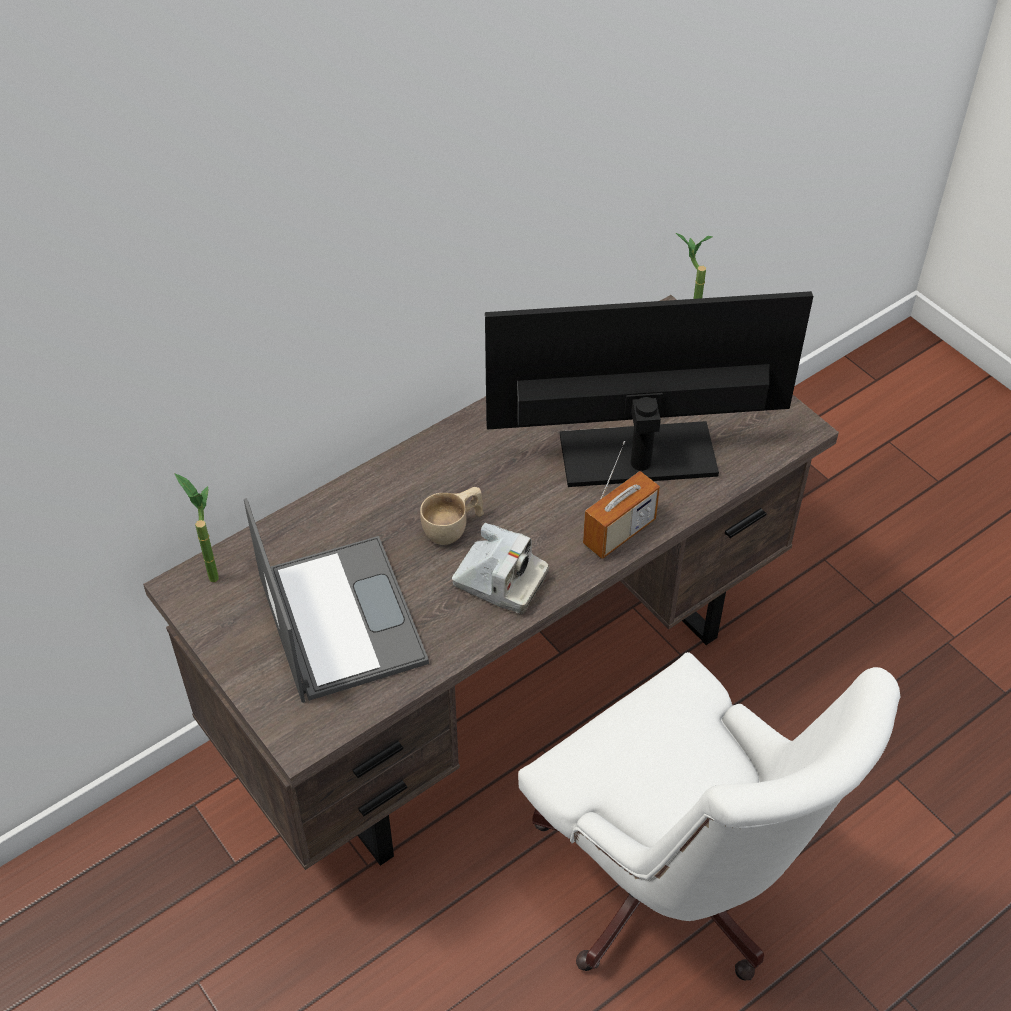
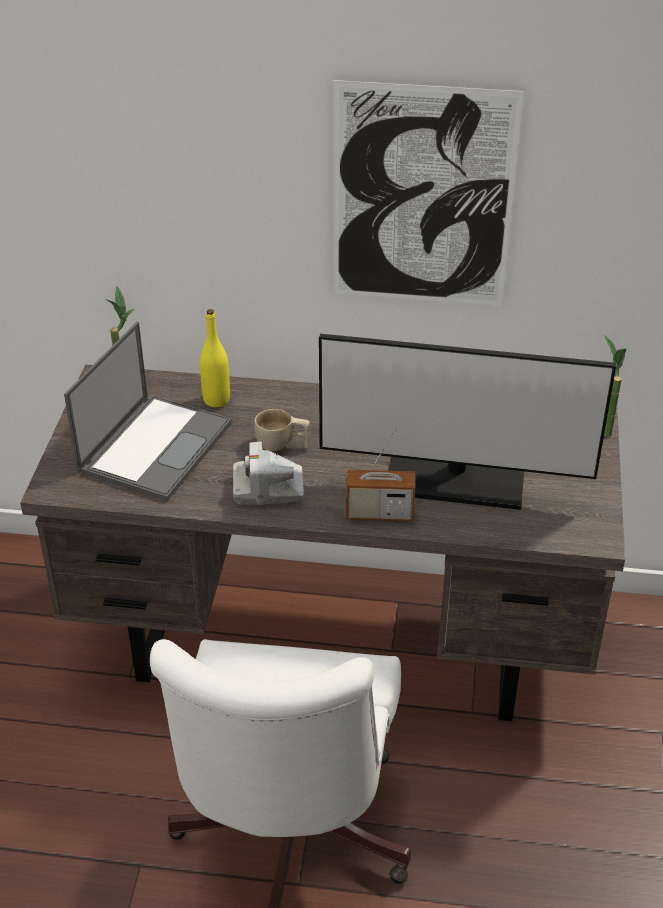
camera: 45 degrees right, 10 degrees down
camera [452,523,549,614] -> camera turned 105 degrees clockwise [233,442,304,505]
monitor [485,291,813,487] -> monitor turned 150 degrees clockwise [319,334,616,510]
none -> yellow bottle [200,309,230,407]
none -> picture [333,80,524,306]

